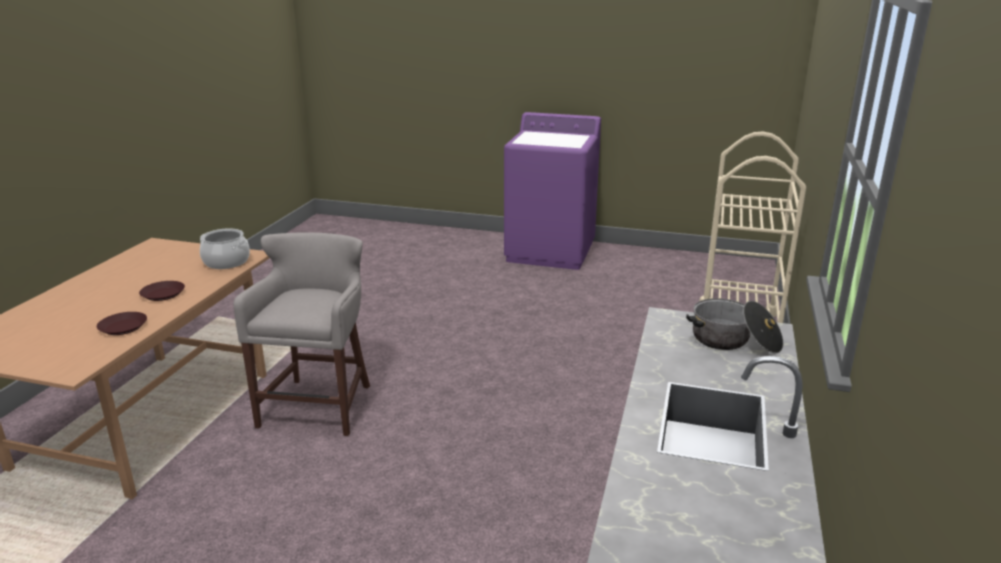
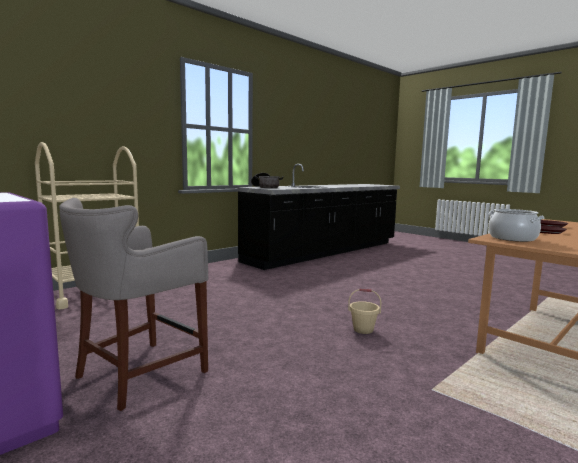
camera: 150 degrees left, 15 degrees down
grey stool [234,233,370,436] -> grey stool moved to [59,198,208,411]
none -> beige bucket [348,289,381,334]

